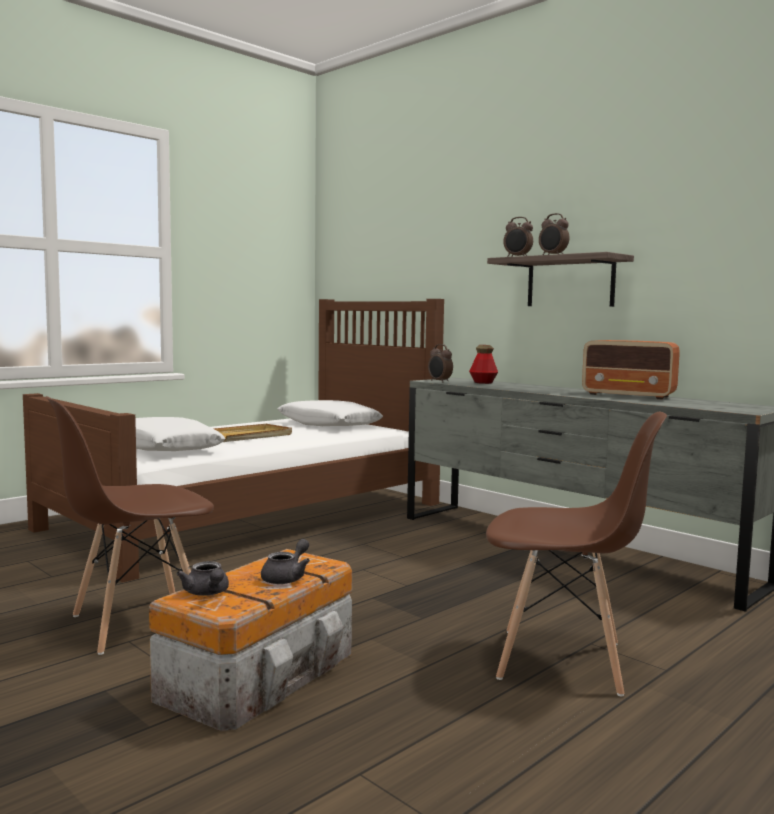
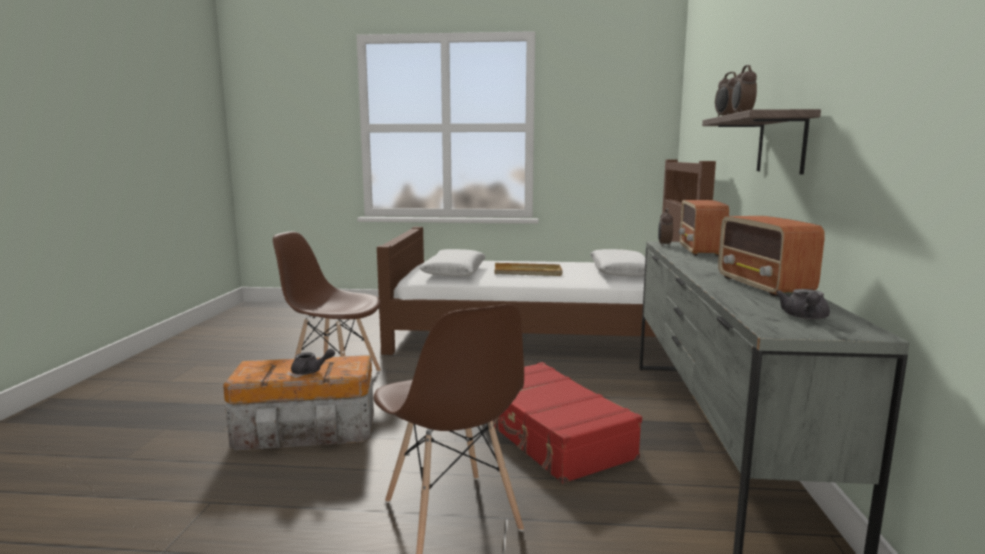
camera: 50 degrees right, 5 degrees up
grey teapot [177,561,229,596] -> grey teapot moved to [776,289,830,319]
bottle [469,345,498,384] -> radio [679,200,729,256]
none -> red suitcase [493,362,642,484]

